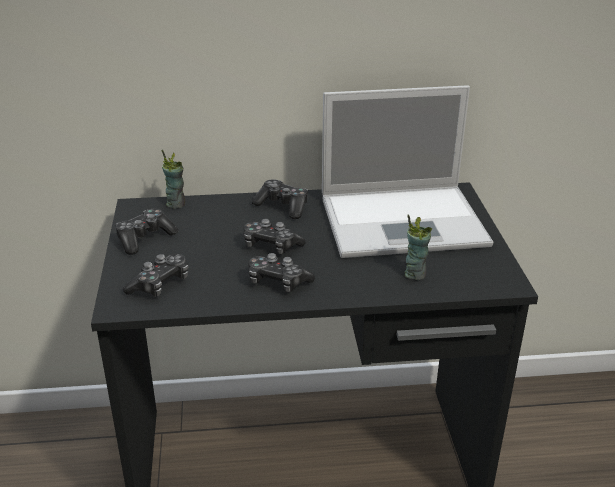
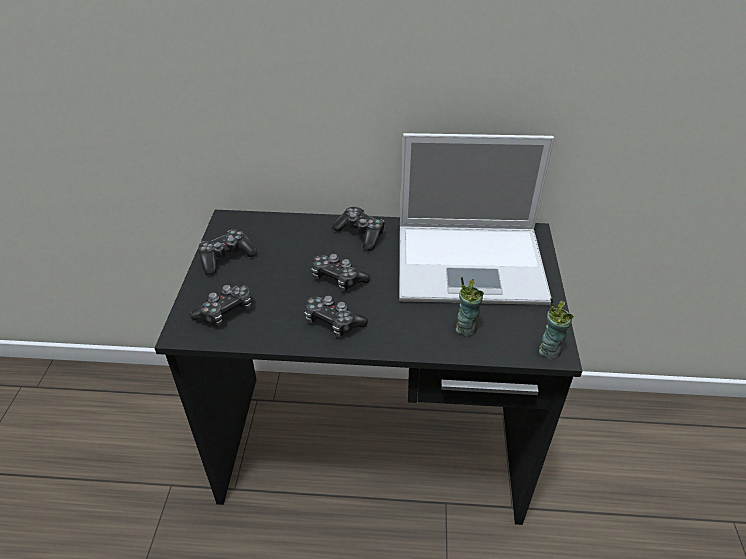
camera: 10 degrees right, 10 degrees up
cup [161,149,185,209] -> cup moved to [539,297,574,359]

